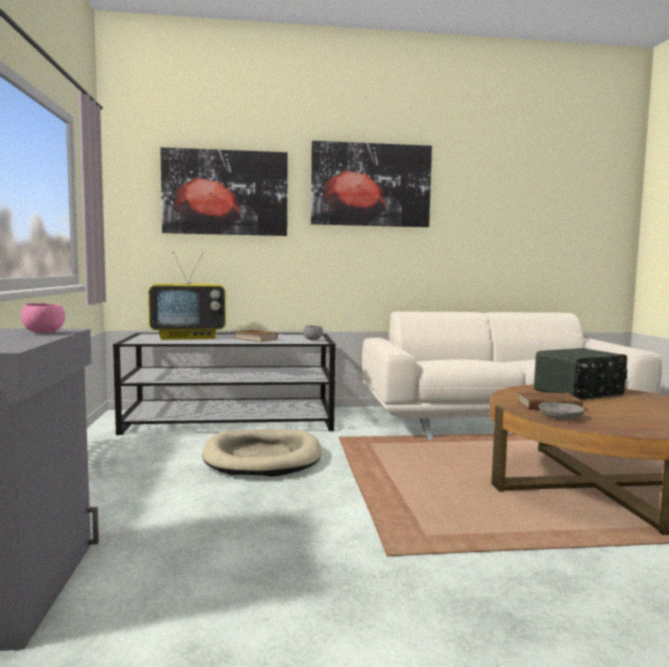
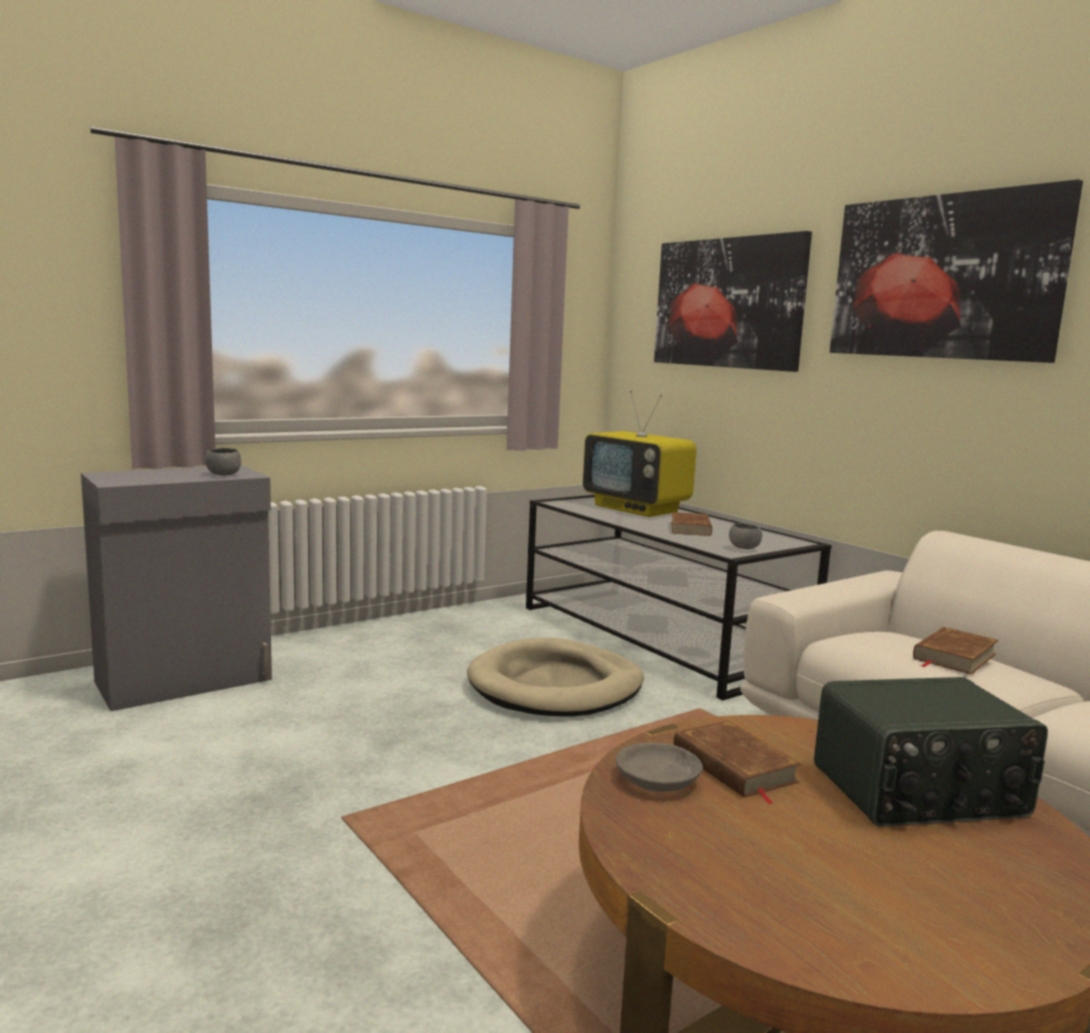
camera: 60 degrees right, 5 degrees up
pink bowl [21,303,65,333] -> grey bowl [205,448,241,476]
radio [534,348,628,400] -> radio turned 45 degrees counterclockwise [814,677,1048,827]
none -> brown book [913,627,998,675]

